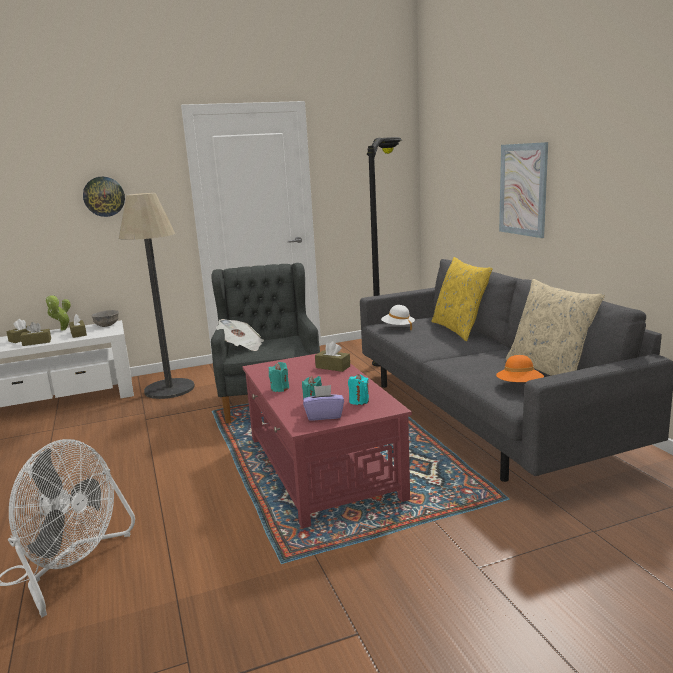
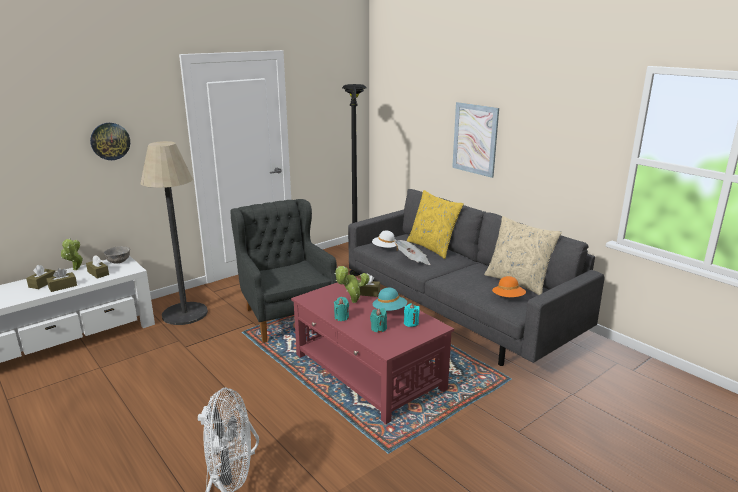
camera: 20 degrees left, 5 degrees up
newspaper [216,319,264,351] -> newspaper moved to [394,240,430,265]
purple tissue box [303,385,344,420] -> none
none -> potted plant [335,266,370,303]
none -> turquoise hat [373,288,407,311]

